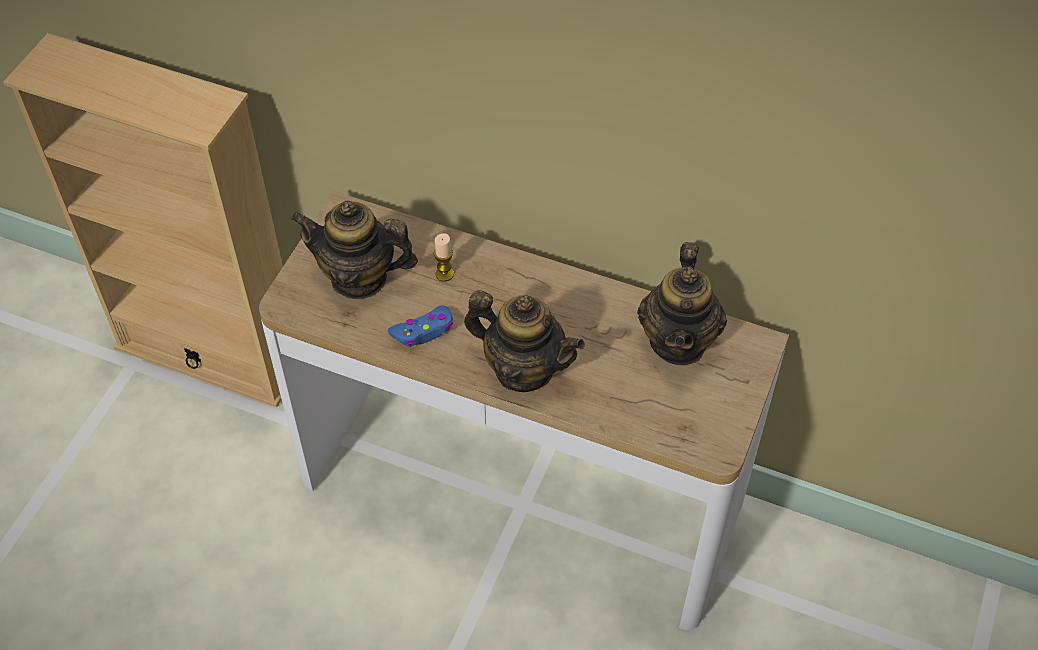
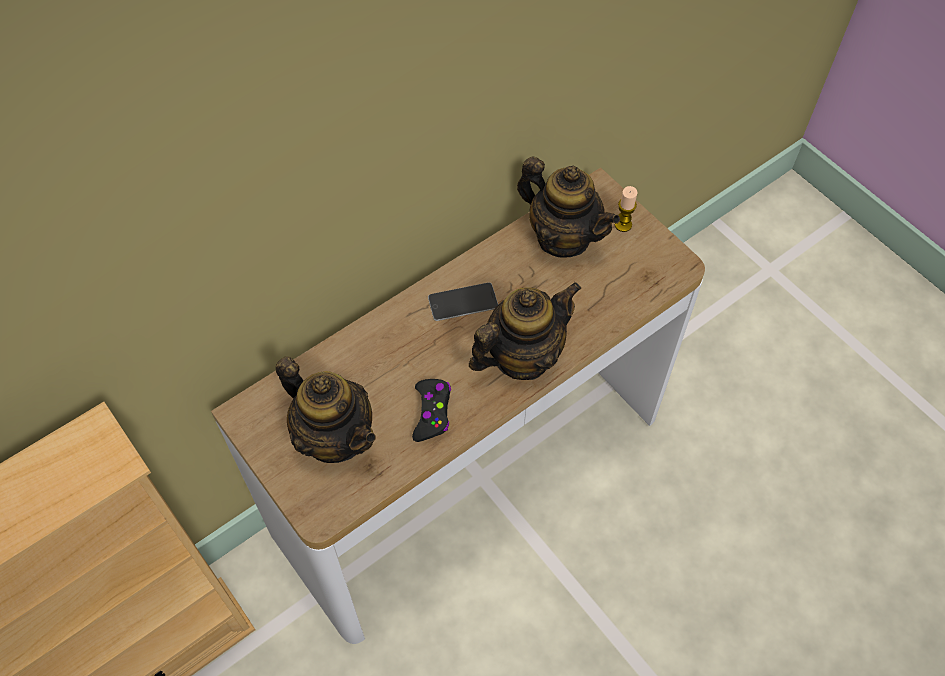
camera: 60 degrees left, 5 degrees up
teapot [291,200,418,300] -> teapot turned 90 degrees counterclockwise [276,357,376,463]
blue game controller [388,305,453,347] -> black game controller [412,379,451,442]
candle [434,233,454,282] -> candle moved to [615,186,638,232]
none -> phone [428,282,498,321]

